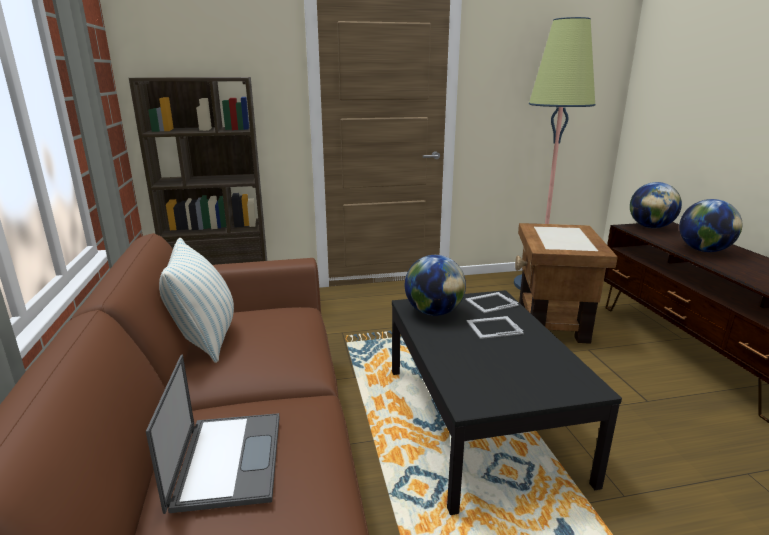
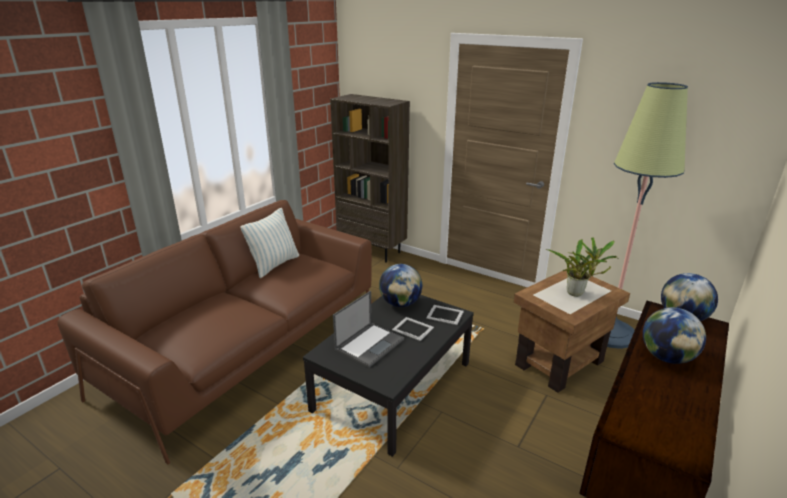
camera: 45 degrees right, 5 degrees up
laptop [146,355,280,514] -> laptop moved to [333,291,404,368]
none -> potted plant [546,237,619,297]

